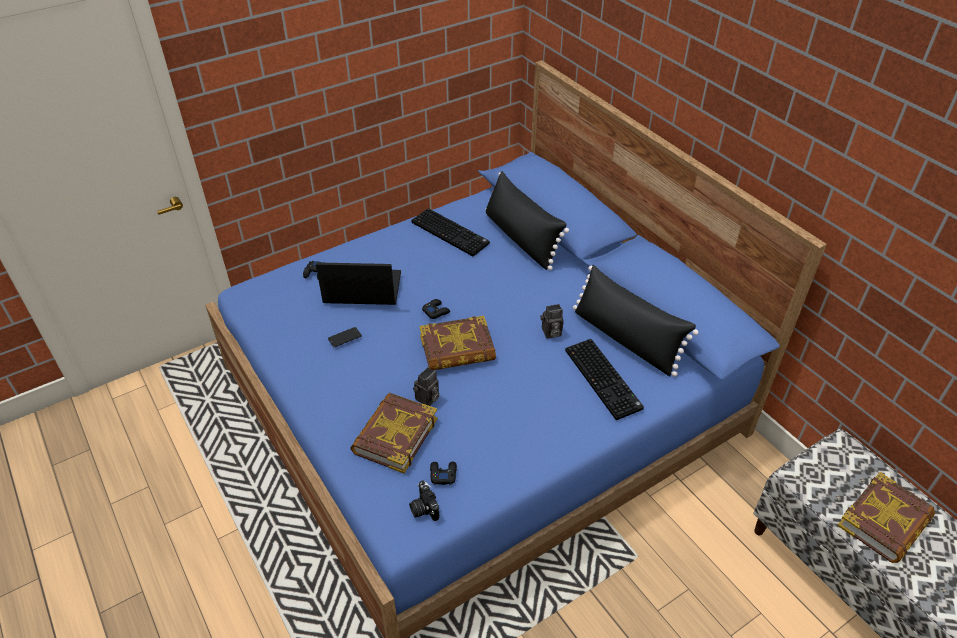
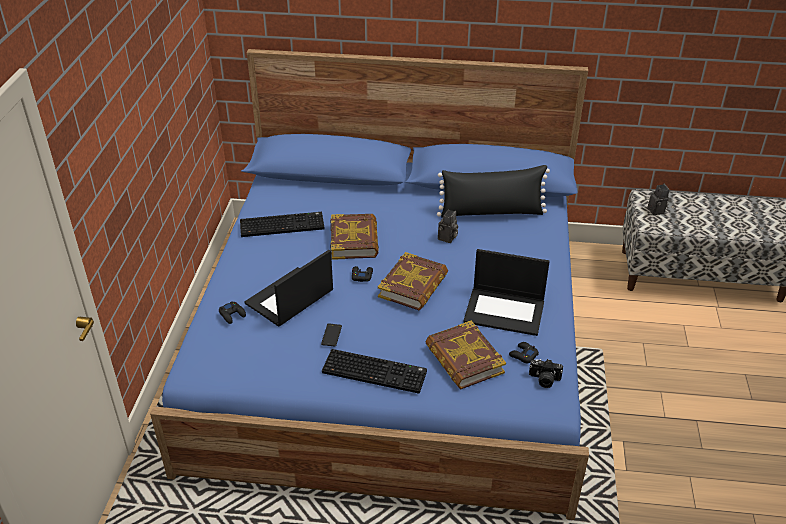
camera: 50 degrees left, 5 degrees down
camera [413,367,440,406] -> camera moved to [648,184,669,215]
black pillow [486,171,569,270] -> none
keyboard [565,339,644,420] -> keyboard moved to [322,349,427,394]
book [837,472,935,563] -> book moved to [330,214,379,260]
none -> laptop [463,249,550,336]

